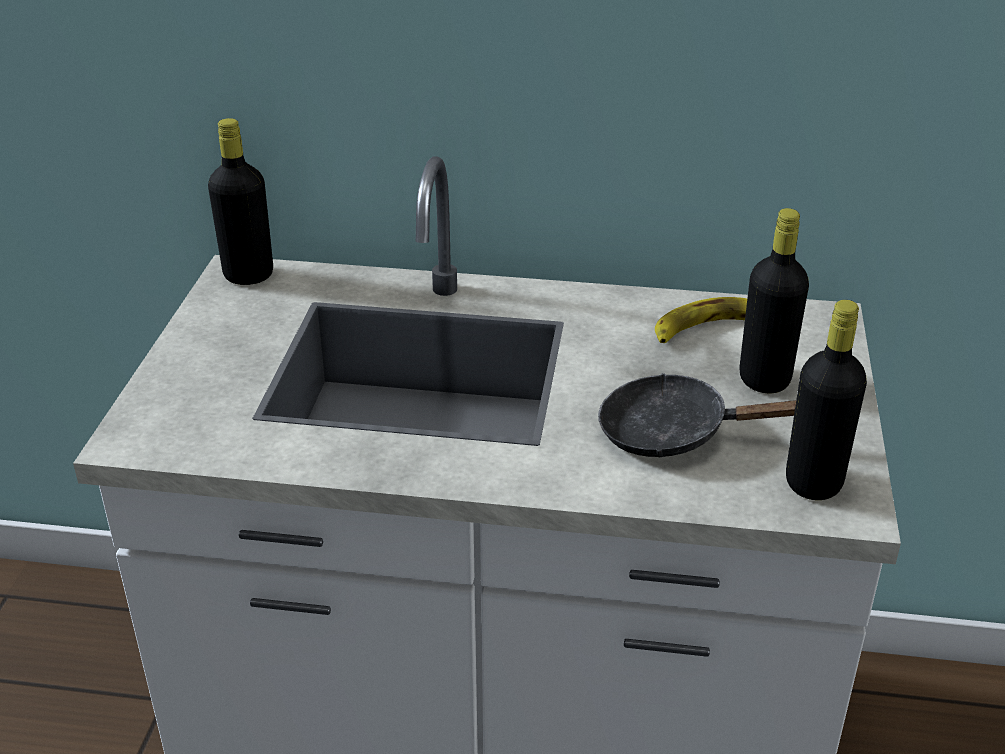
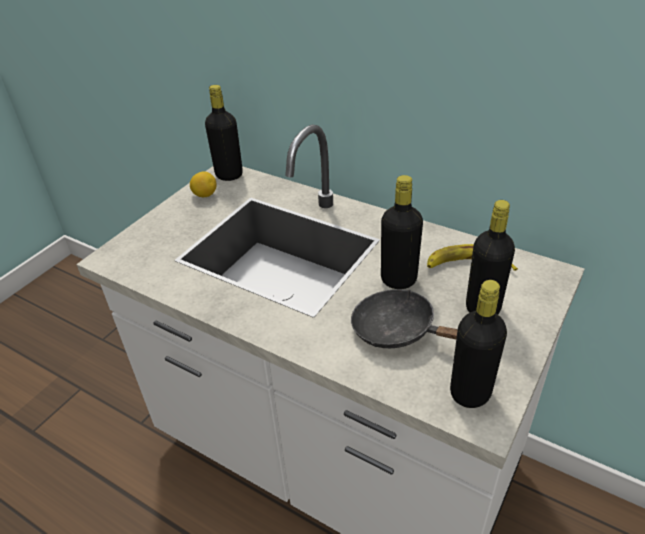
camera: 25 degrees right, 5 degrees up
none -> lemon [190,171,217,197]
none -> black bottle [381,175,423,289]

